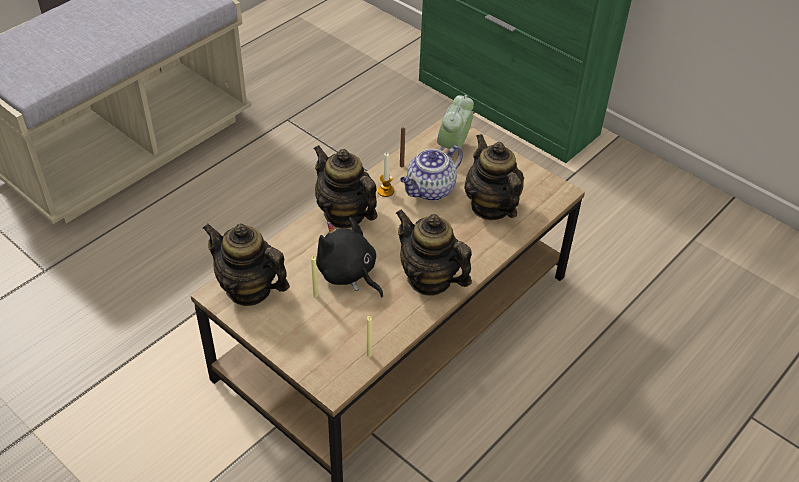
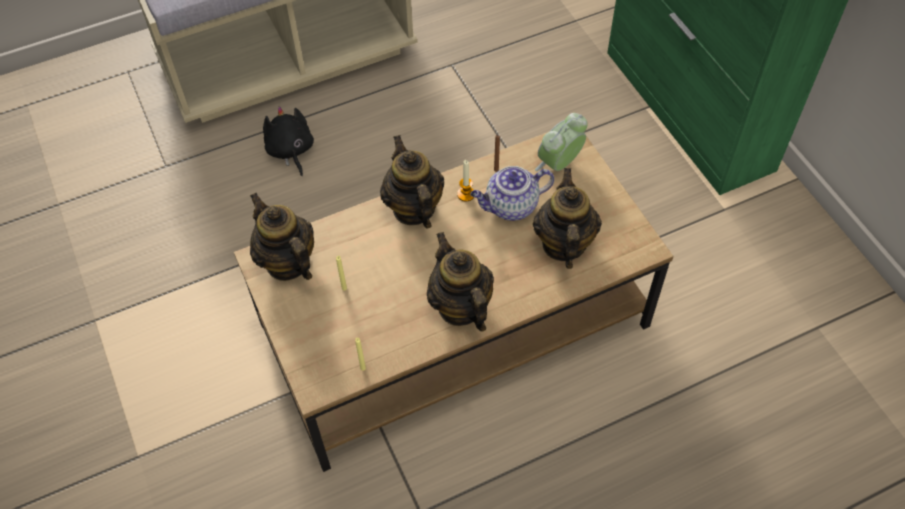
camera: 25 degrees right, 10 degrees up
black plush toy [316,217,383,297] -> black plush toy moved to [263,107,314,176]

